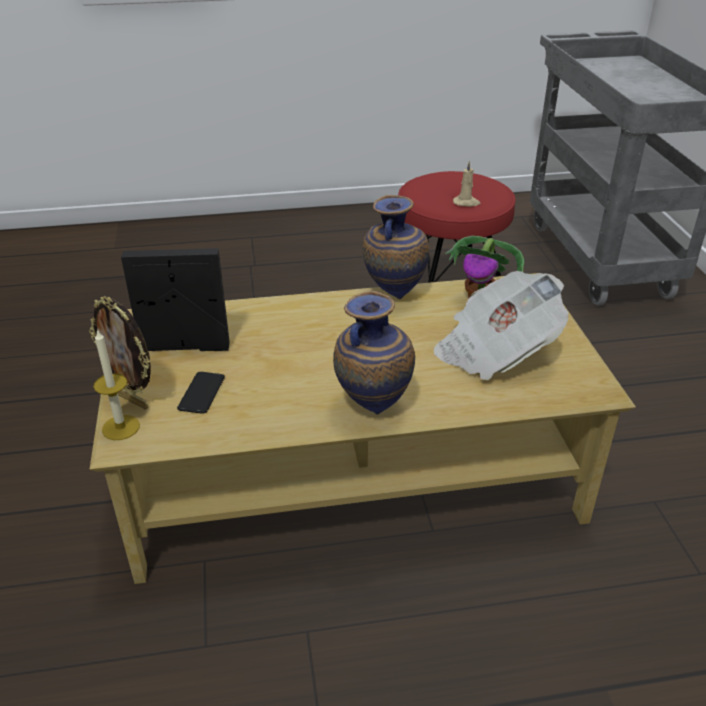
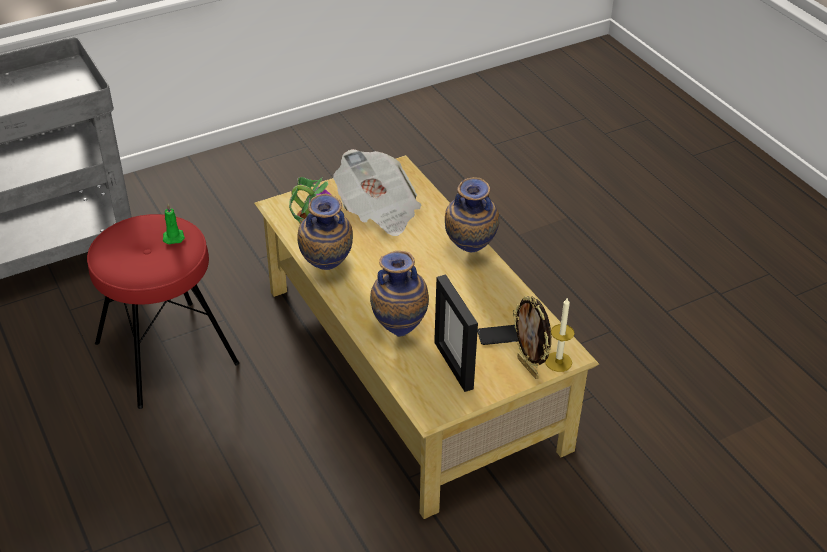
camera: 110 degrees left, 5 degrees up
picture frame [89,296,151,410] -> picture frame turned 135 degrees clockwise [513,295,551,379]
beige candle [453,161,480,207] -> green candle [163,204,185,244]
none -> vase [370,251,429,337]

